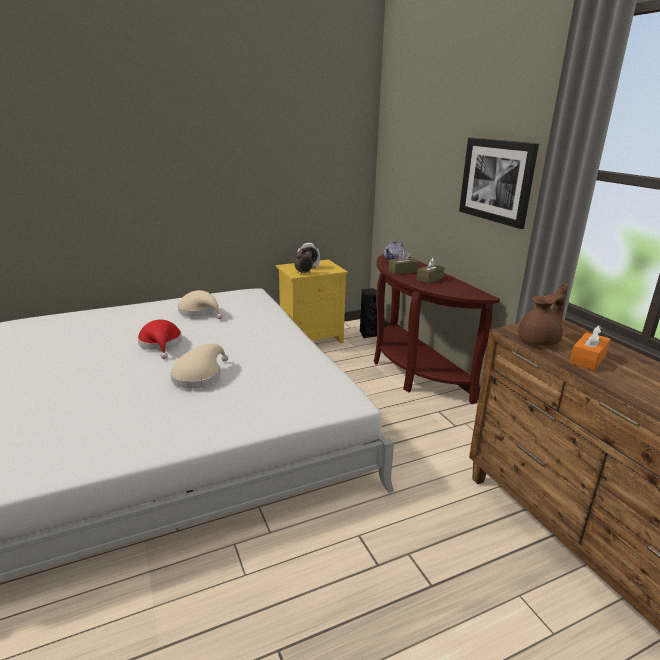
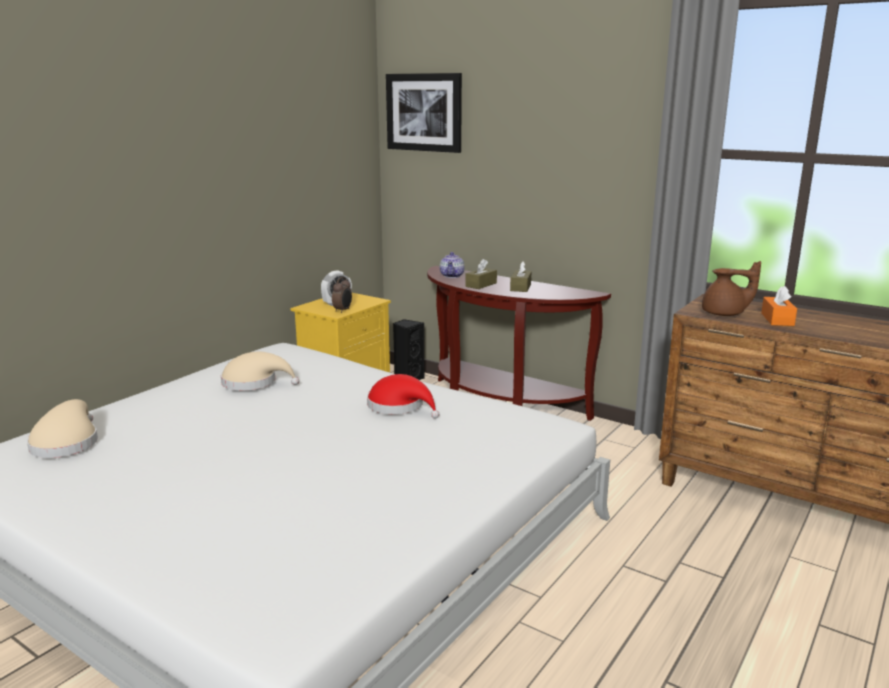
camera: 30 degrees left, 5 degrees down
red hat [137,320,182,359] -> red hat moved to [367,374,439,419]
beige hat [170,344,228,388] -> beige hat moved to [27,399,98,458]
picture [459,138,539,229] -> picture moved to [386,73,462,153]
brown teapot [518,283,568,346] -> brown teapot turned 75 degrees clockwise [702,261,761,316]

